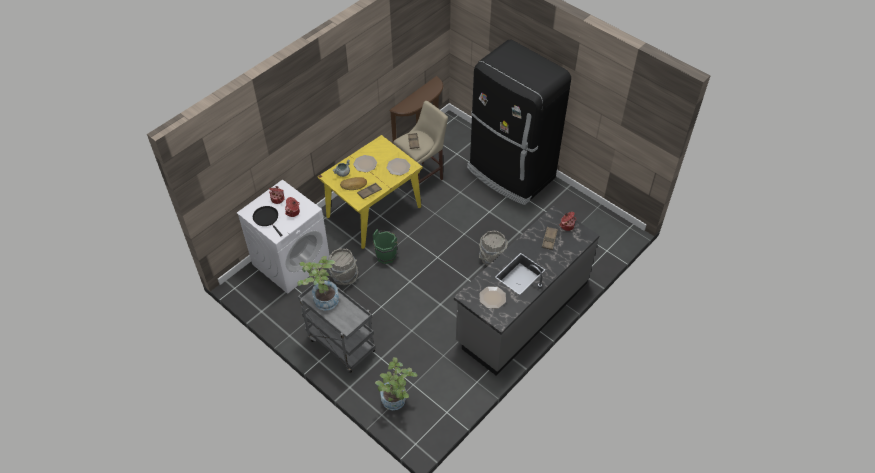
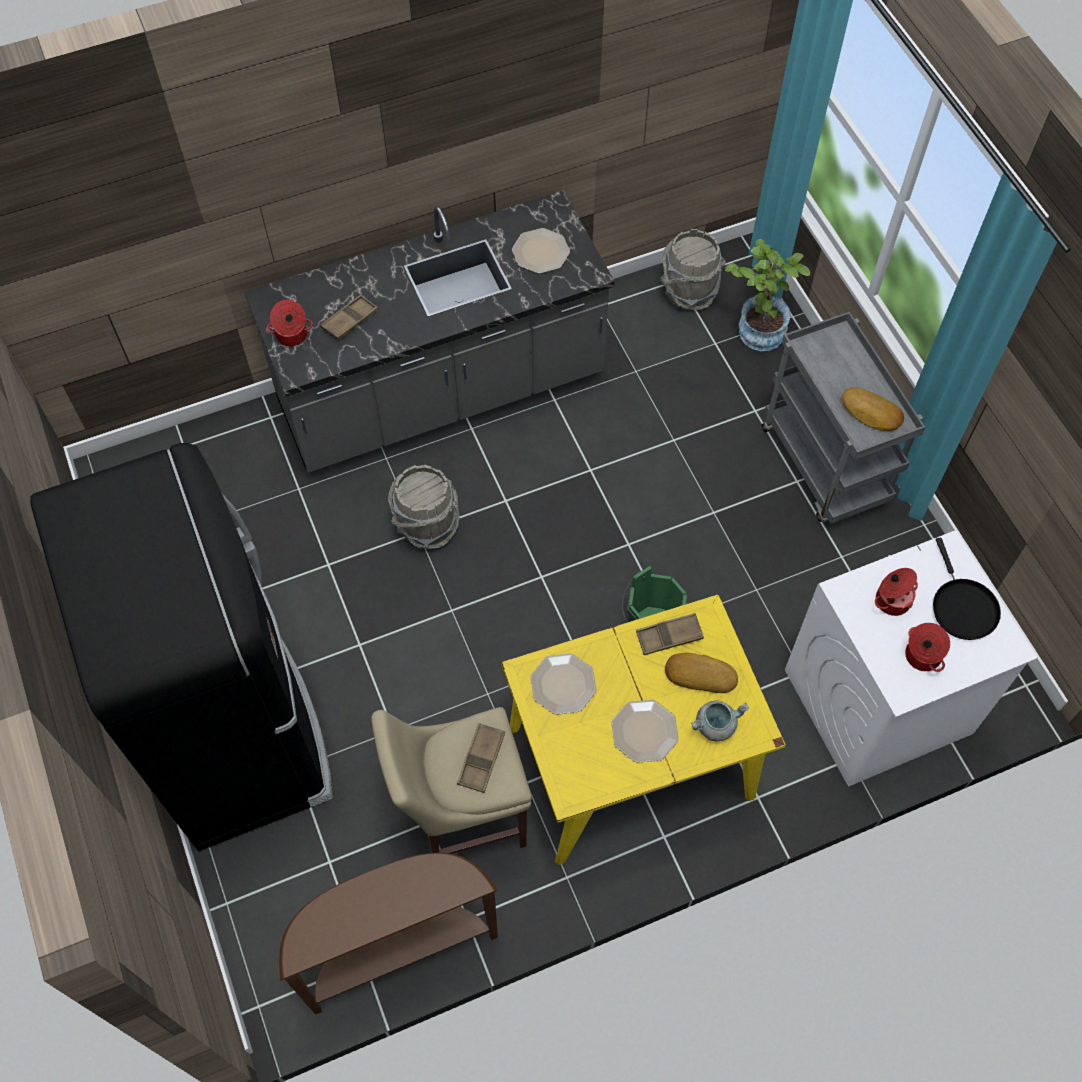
camera: 155 degrees left, 10 degrees up
potted plant [297,256,339,311] -> bread [842,387,904,431]
grey bucket [328,248,358,285] -> grey bucket moved to [660,229,726,310]

